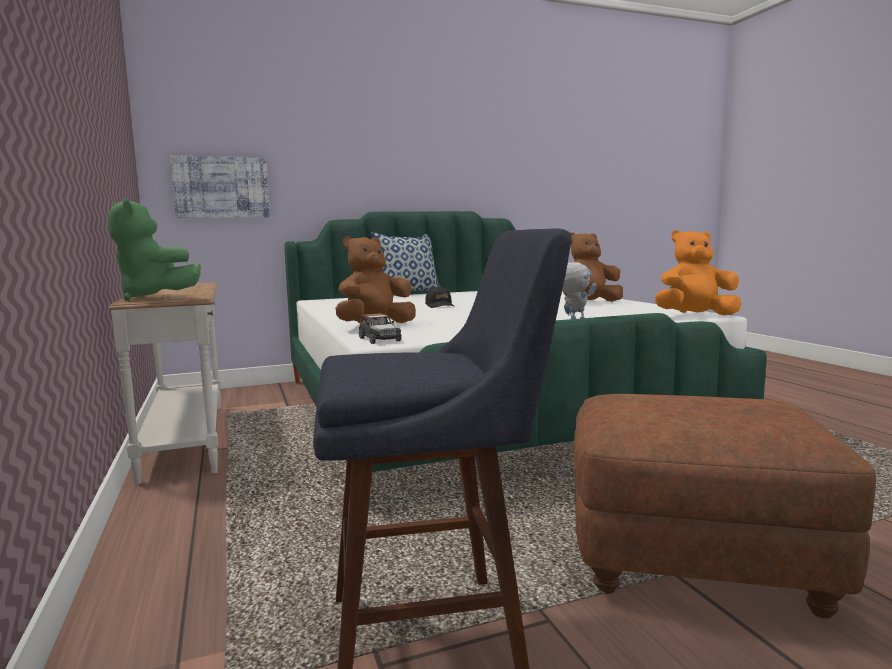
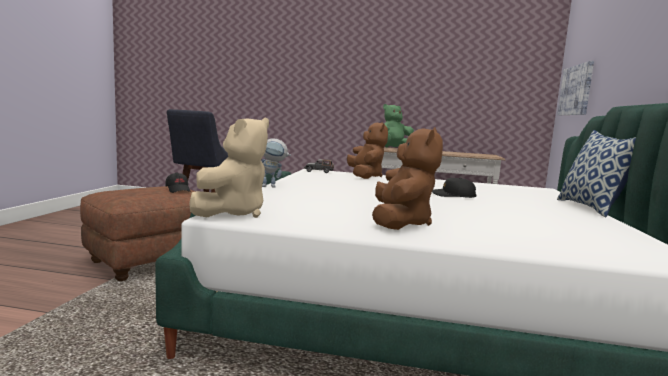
camera: 120 degrees right, 0 degrees up
orange plush toy [655,230,741,315] -> beige plush toy [189,118,269,218]
none -> black cap [165,172,190,193]

